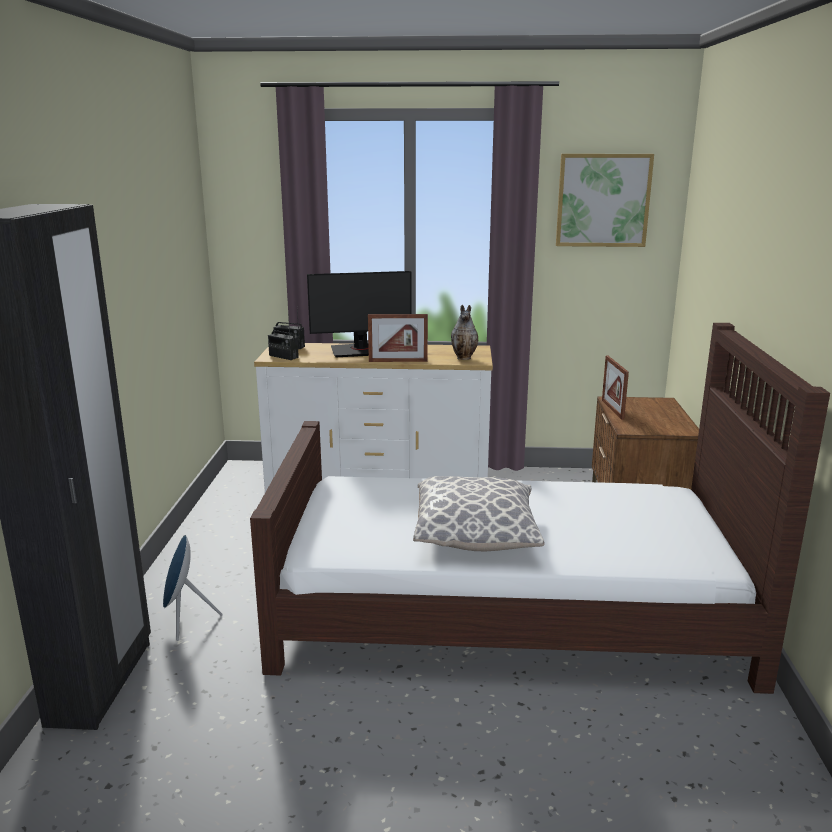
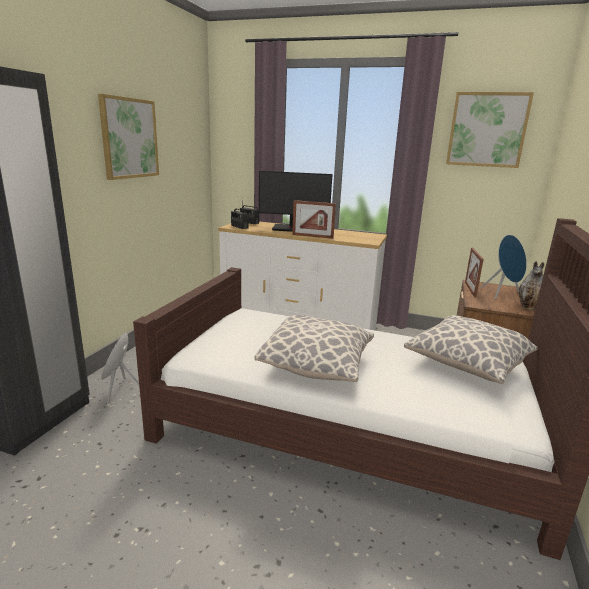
camera: 15 degrees right, 0 degrees up
vase [451,305,478,360] -> vase moved to [519,261,544,310]
none -> picture [98,94,159,180]
none -> pillow [404,315,538,384]
none -> blue speaker [481,235,527,299]

